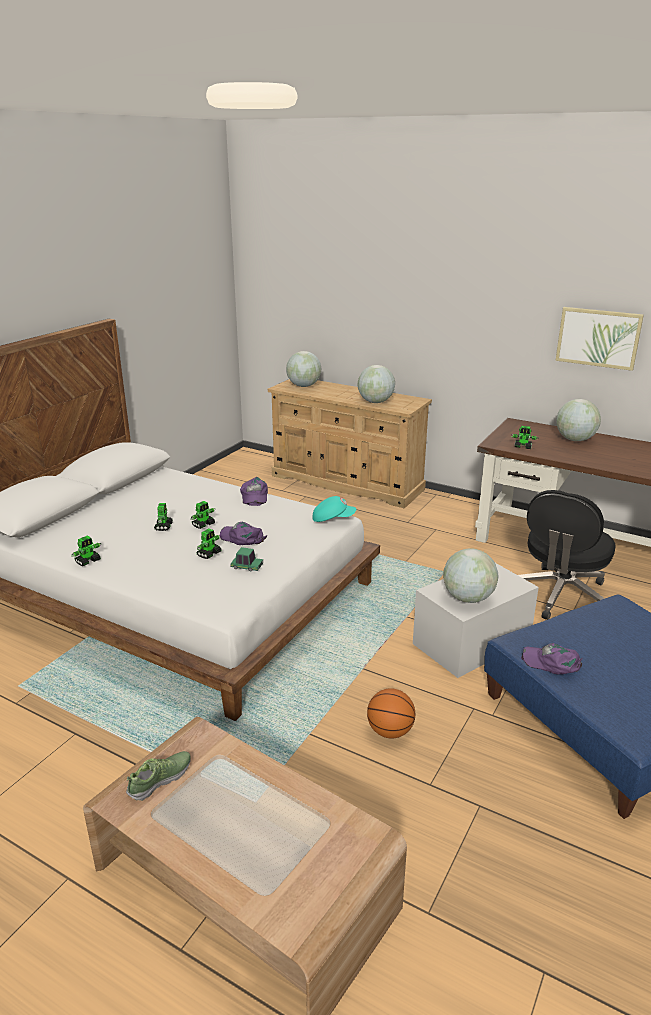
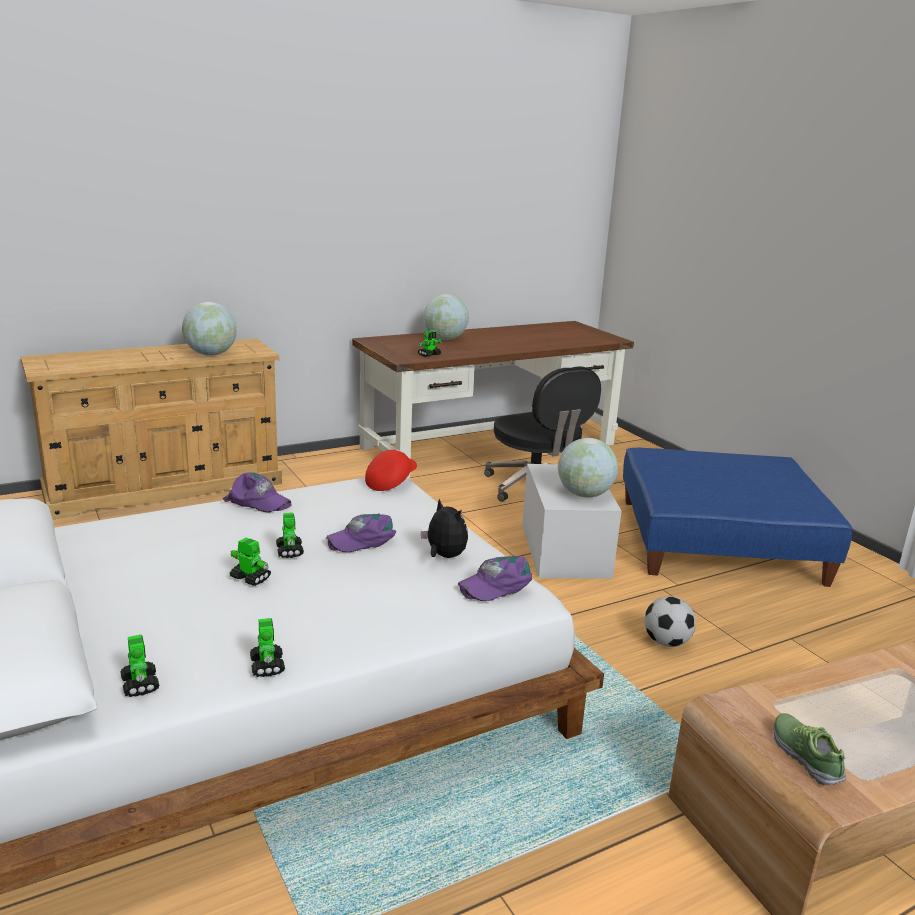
camera: 60 degrees left, 5 degrees down
toy robot [196,528,222,559] -> toy robot moved to [120,635,160,697]
toy car [230,547,263,572] -> plush toy [421,499,468,558]
globe [286,351,321,387] -> none
turquoise cap [313,496,356,522] -> red cap [365,449,417,491]
basketball [367,688,415,739] -> football [644,596,696,647]
purple cap [521,643,583,674] -> purple cap moved to [458,555,532,601]
picture [555,307,644,371] -> none

